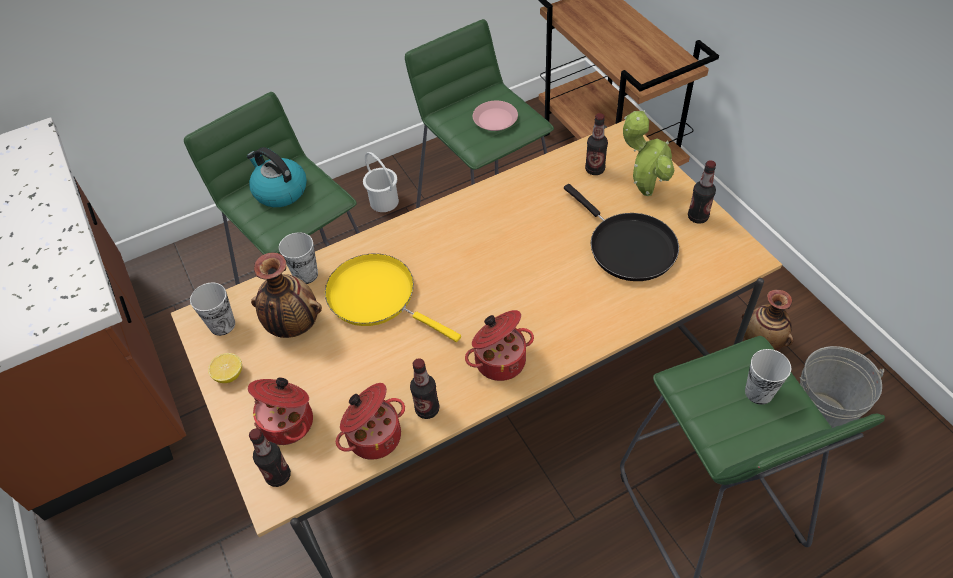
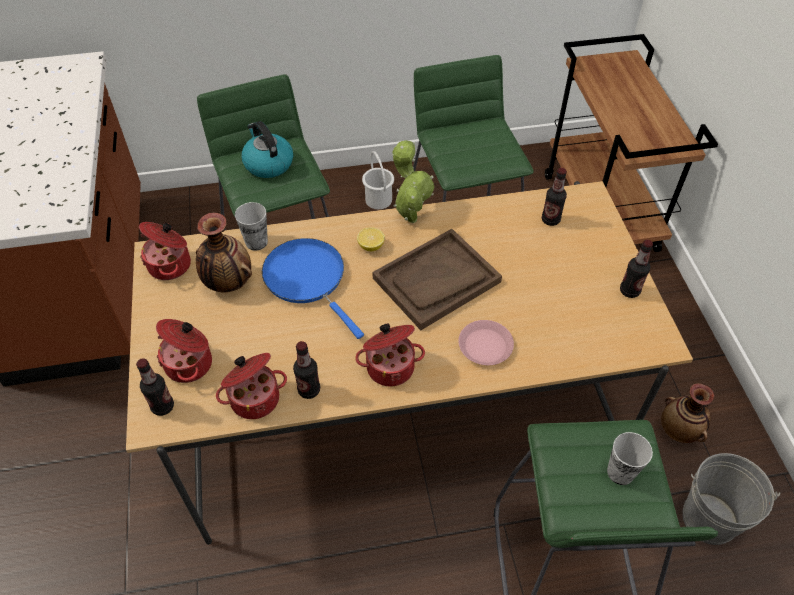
camera: 15 degrees right, 0 degrees up
cup [190,282,235,336] -> cooking pot [139,222,191,280]
lemon [208,353,242,383] -> lemon moved to [357,227,385,251]
yellow frying pan [325,253,461,342] -> blue frying pan [262,238,364,339]
pink plate [473,101,518,131] -> pink plate moved to [458,320,514,365]
black frying pan [564,184,679,281] -> none
potted plant [623,110,674,196] -> potted plant moved to [392,140,434,223]
none -> brown tray [372,229,502,330]

